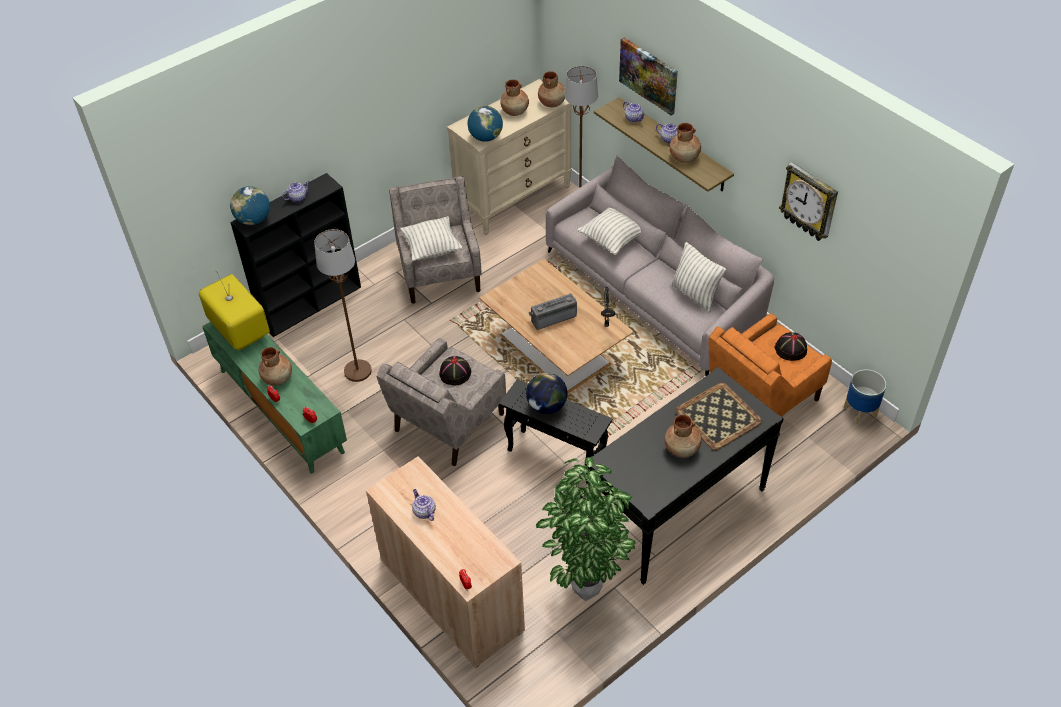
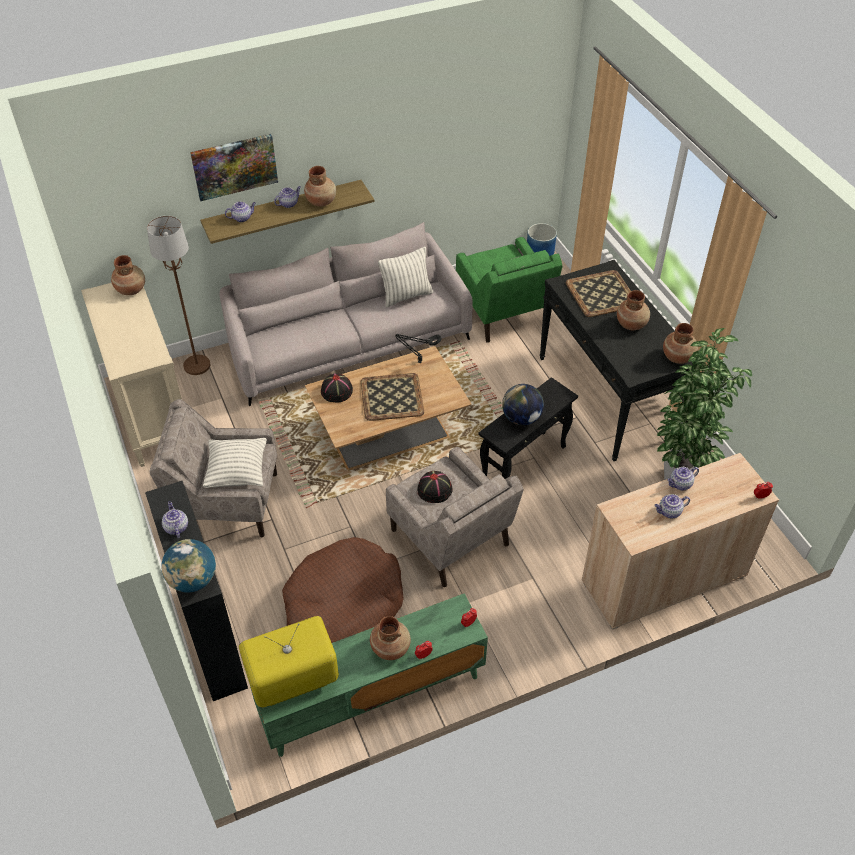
camera: 75 degrees left, 0 degrees up
brown floor lamp [314,229,372,382] -> brown dog bed [282,537,404,643]
globe [467,106,503,142] -> none
brown vase [500,79,529,116] -> brown vase moved to [663,323,698,364]
radio [529,293,577,330] -> tray [361,373,424,421]
pillow [577,208,641,255] -> none
orange armchair [708,313,832,417] -> green armchair [456,237,563,342]
black hat [775,332,807,361] -> black hat moved to [321,374,353,403]
wall clock [779,162,838,241] -> none
none -> teapot [667,467,699,491]

